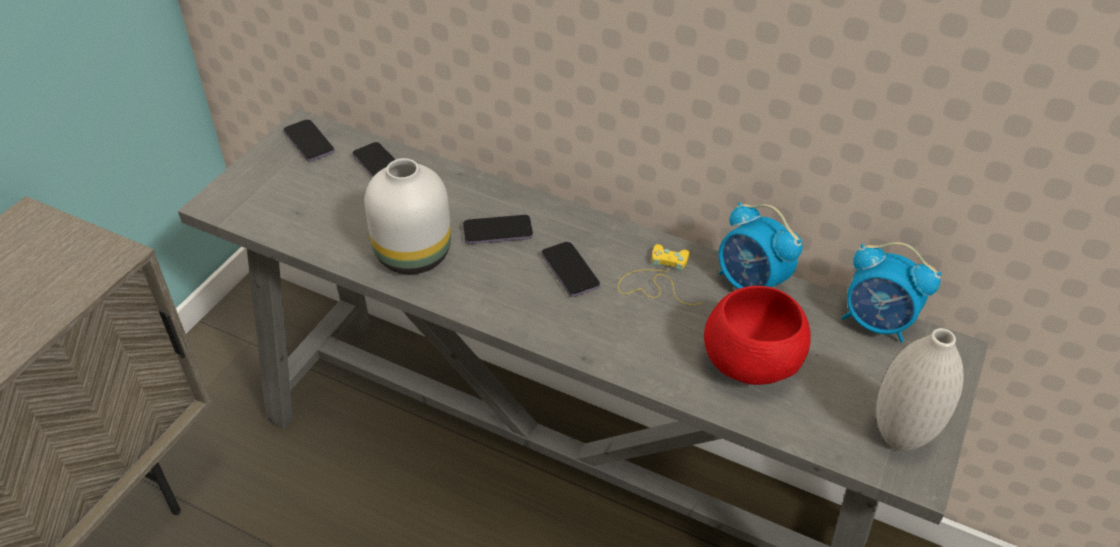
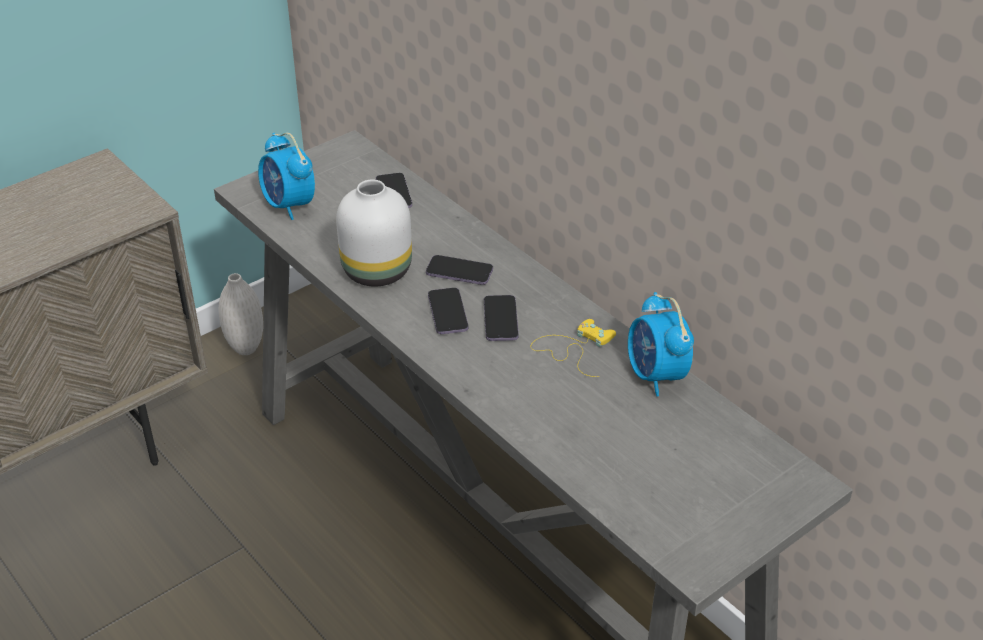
camera: 25 degrees right, 5 degrees down
phone [283,119,334,162] -> phone moved to [428,288,468,334]
red bowl [704,286,811,385] -> none
alarm clock [841,242,941,343] -> alarm clock moved to [258,133,315,220]
white vase [876,328,964,451] -> white vase moved to [219,273,263,355]

